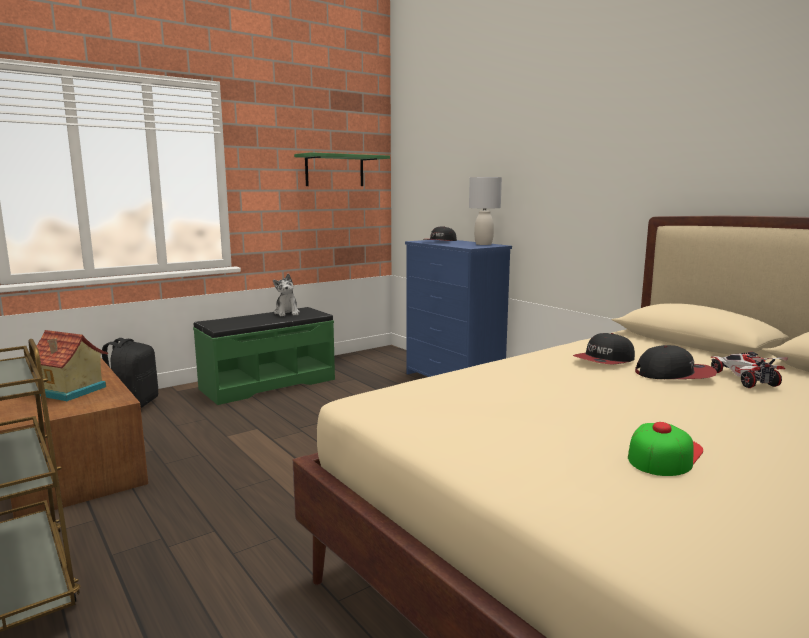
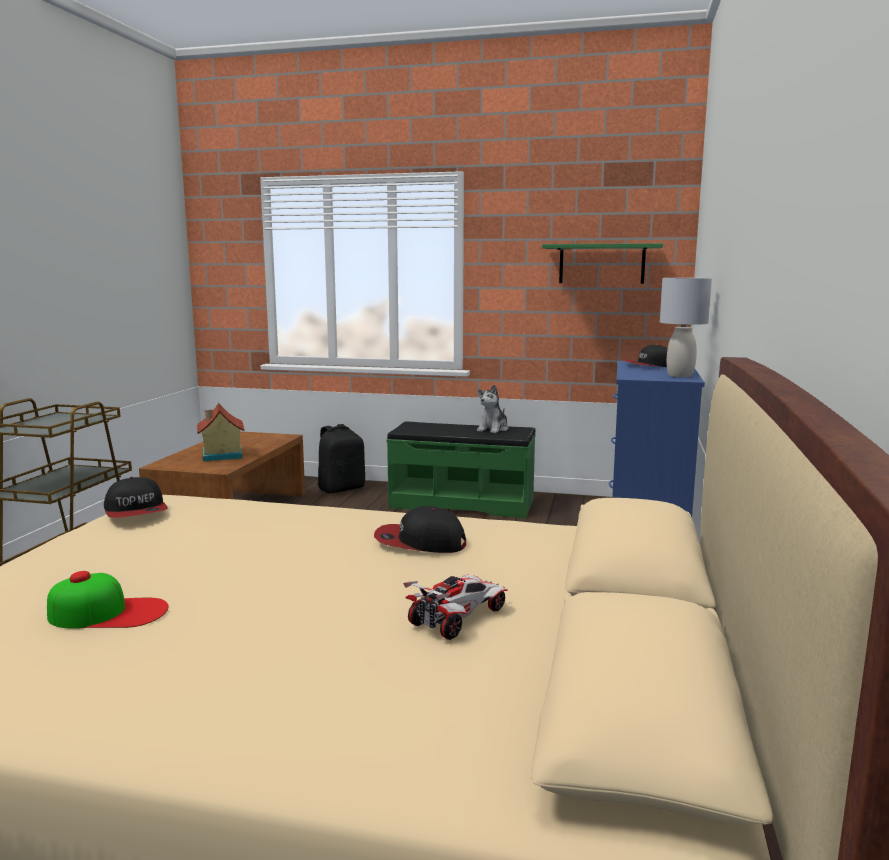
camera: 50 degrees right, 0 degrees up
cap [635,345,717,379] -> cap moved to [104,477,167,518]

